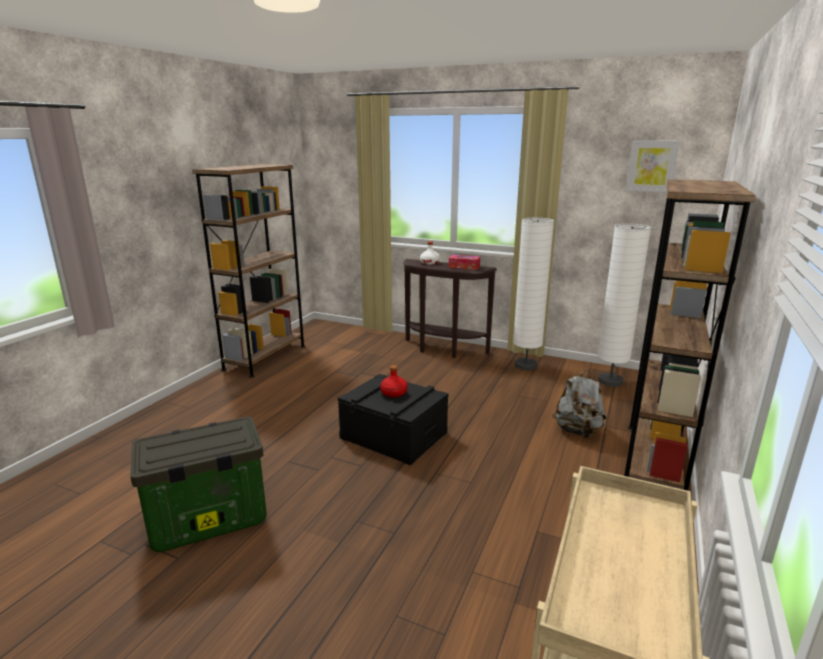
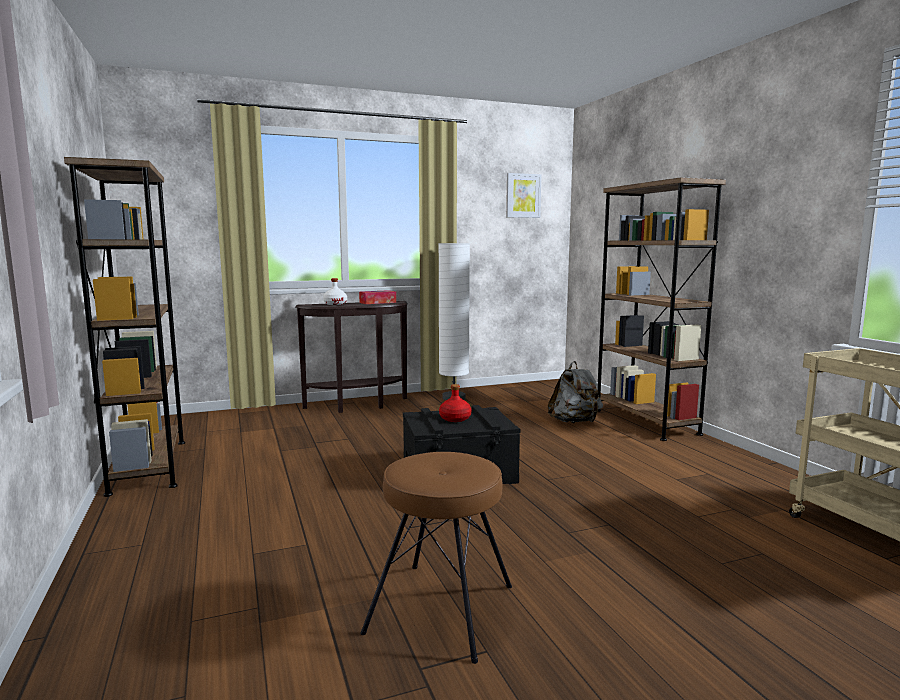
camera: 45 degrees left, 10 degrees down
storage box [130,417,267,552] -> brown stool [360,452,512,664]
white floor lamp [598,224,651,387] -> none

